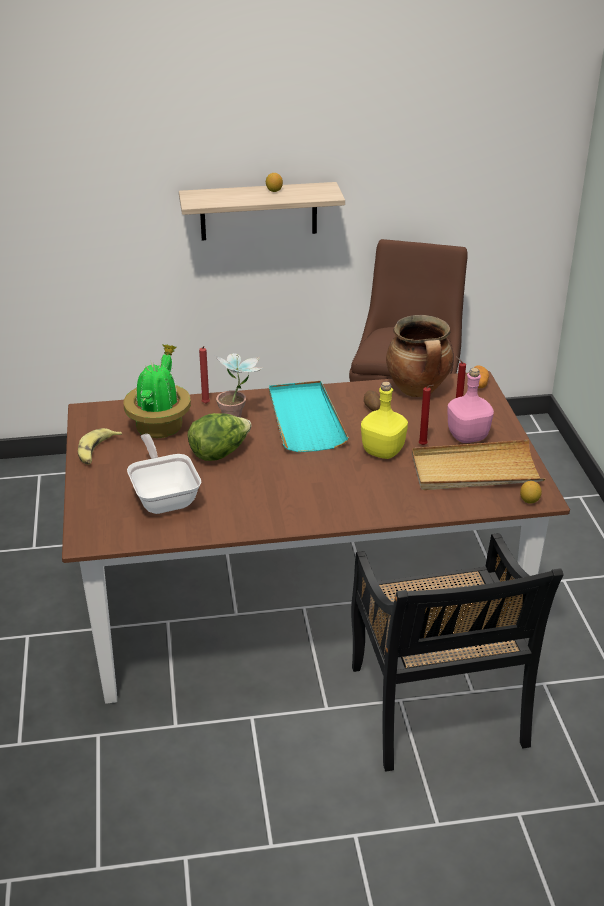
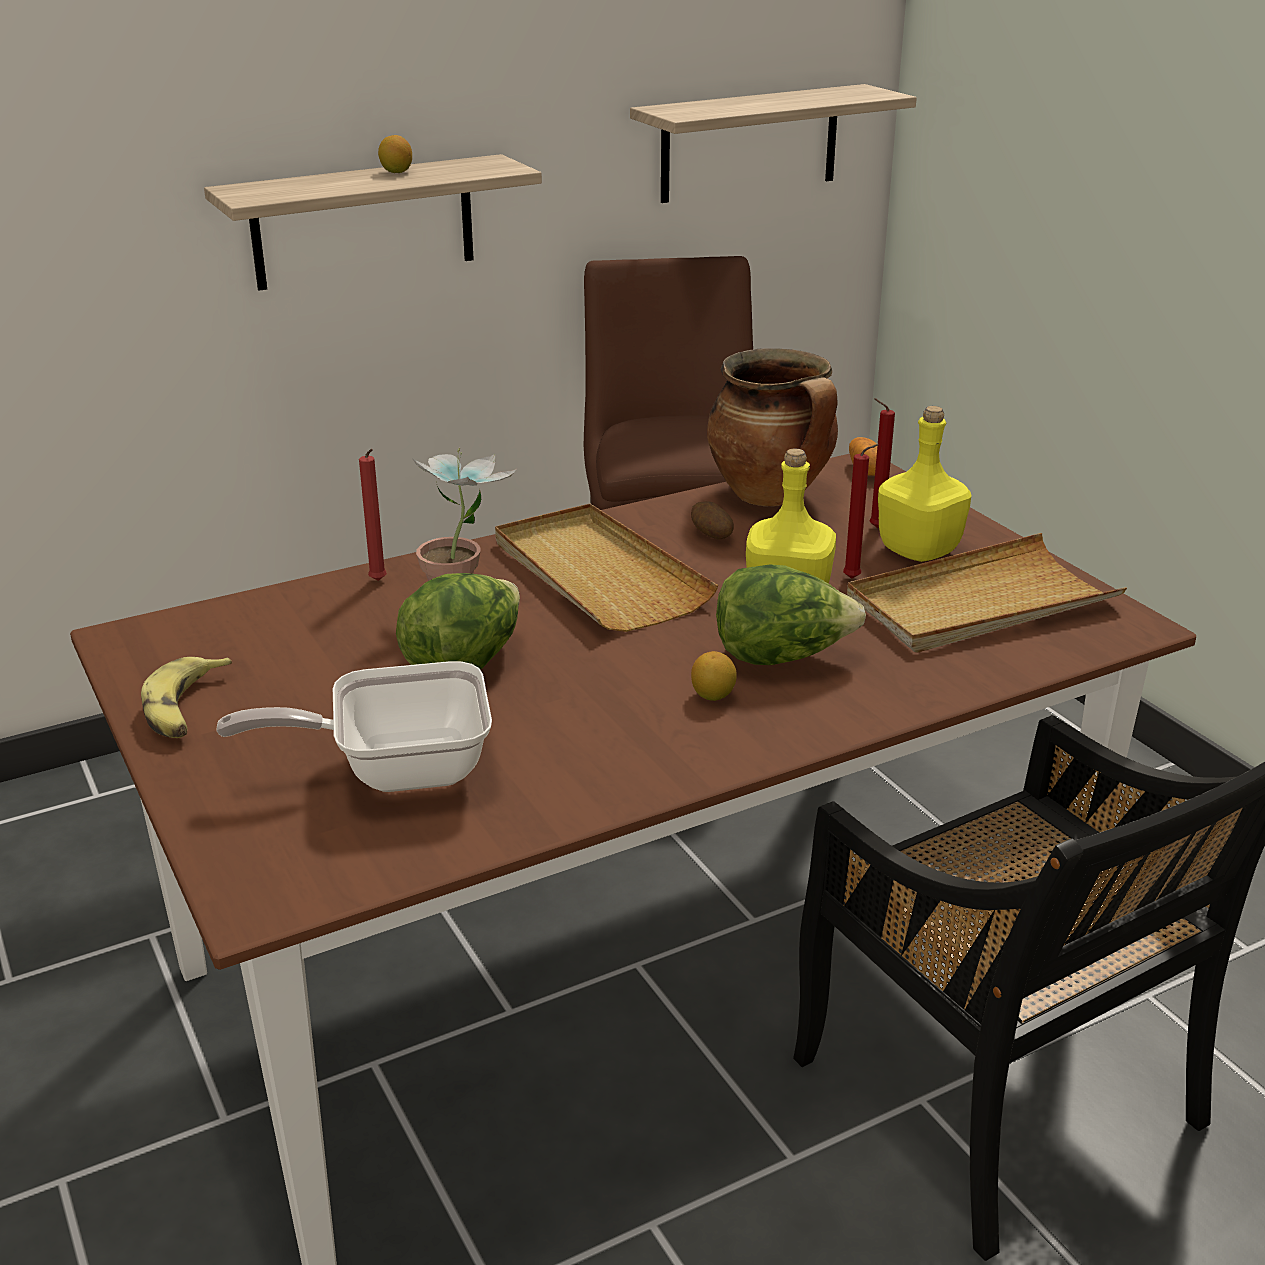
camera: 20 degrees left, 5 degrees down
potted plant [124,344,191,438] -> none
frying pan [127,434,201,514] -> frying pan turned 60 degrees counterclockwise [216,661,492,792]
turquoise tray [269,381,349,452] -> beige tray [495,504,718,632]
pink bottle [447,368,494,443] -> yellow bottle [878,406,971,562]
lemon [520,481,542,504] -> lemon moved to [691,651,737,701]
none -> shelf [630,84,917,203]
none -> lettuce [716,564,866,665]

